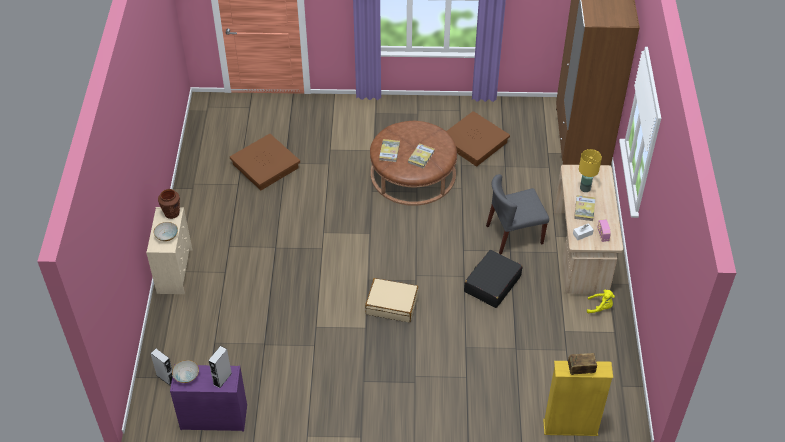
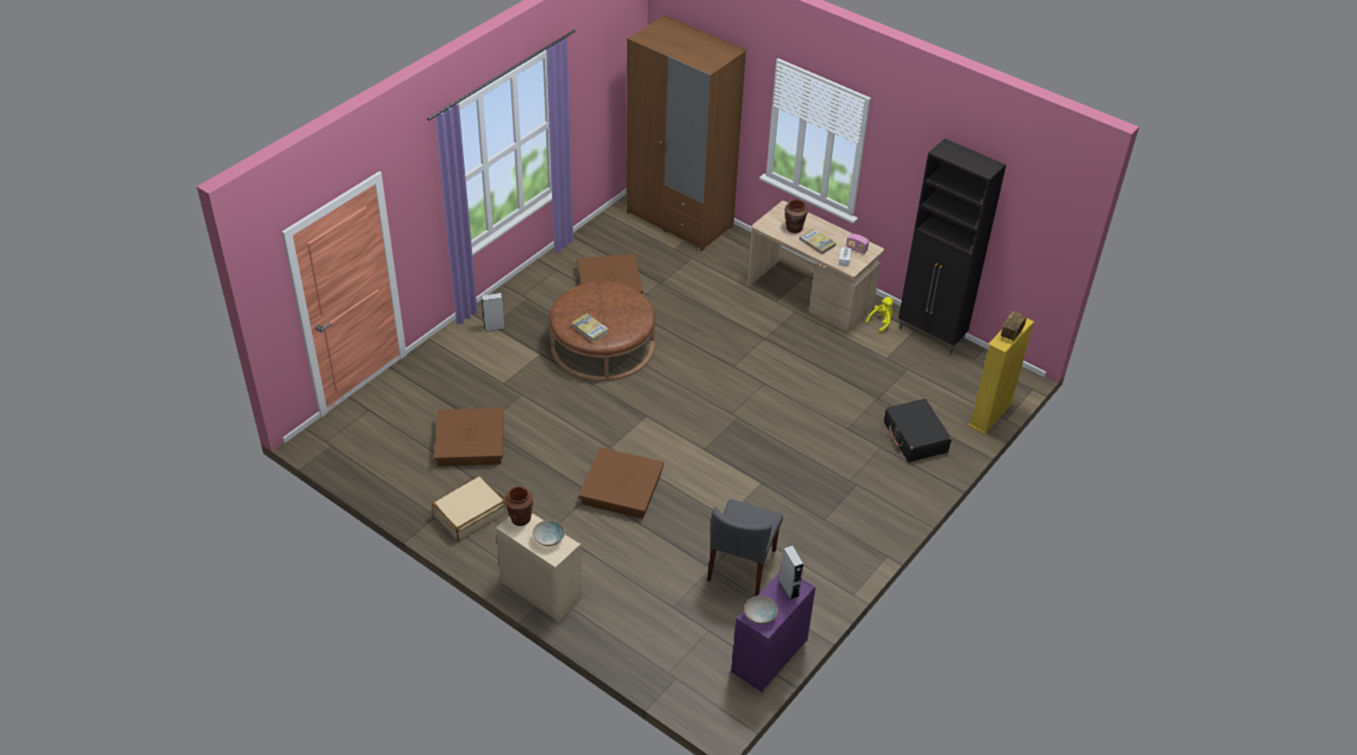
camera: 55 degrees left, 5 degrees down
grey speaker [150,349,173,385] -> grey speaker moved to [482,293,505,332]
beige suitcase [365,278,419,322] -> beige suitcase moved to [432,476,505,541]
book [408,143,435,169] -> none
black suitcase [464,250,522,308] -> black suitcase moved to [884,399,951,462]
grey chair [486,174,549,254] -> grey chair moved to [707,499,783,596]
yellow table lamp [579,149,602,192] -> brown vase [785,199,808,233]
none -> brown storage box [579,447,664,519]
none -> black cabinet [898,139,1006,355]

